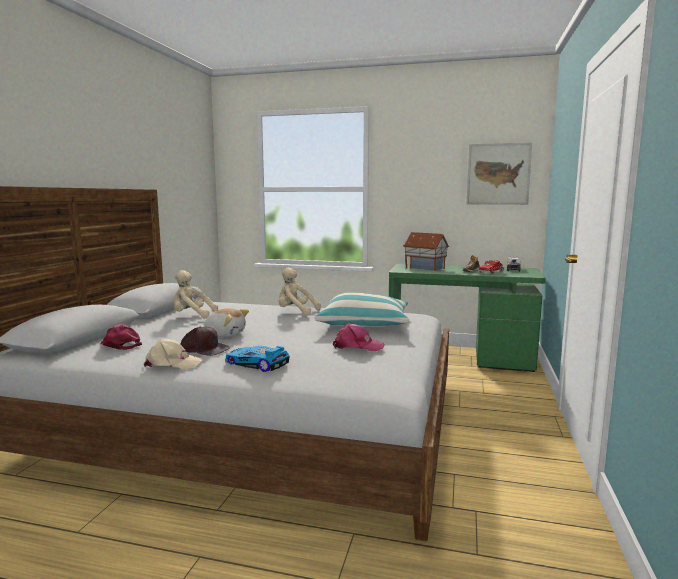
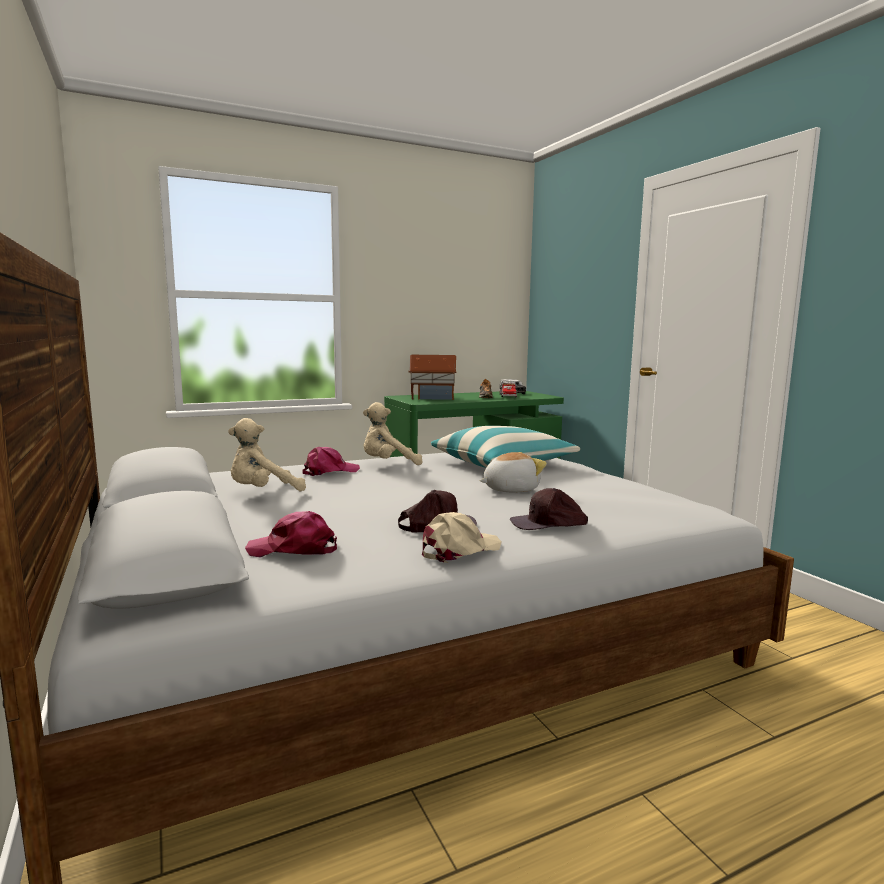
camera: 40 degrees left, 0 degrees up
plush toy [203,308,249,337] -> plush toy moved to [480,452,547,492]
toy car [225,345,290,372] -> brown cap [510,488,588,530]
pink cap [333,324,385,352] -> pink cap moved to [303,447,360,476]
picture [467,143,532,205] -> none

